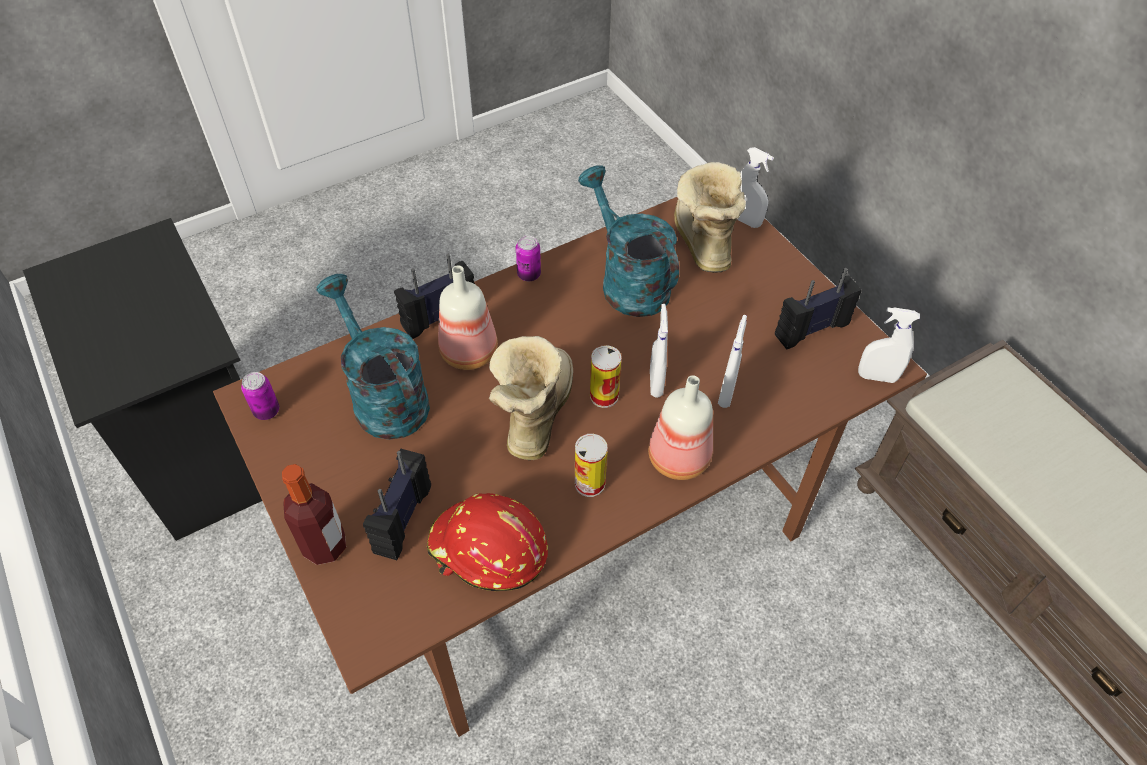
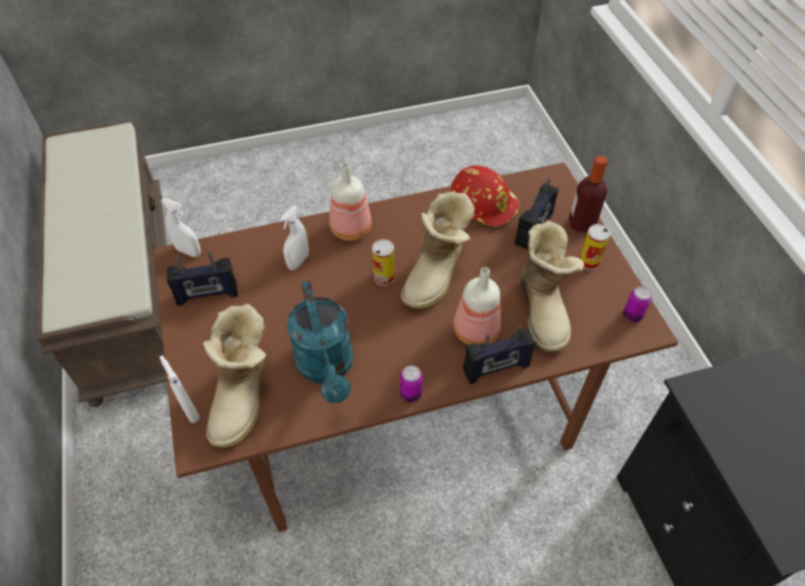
camera: 165 degrees left, 0 degrees up
turquoise watering can [316,274,430,440] -> boot [521,220,584,352]
can [575,434,608,497] -> can moved to [579,224,610,270]
white spray bottle [650,304,668,398] -> none

